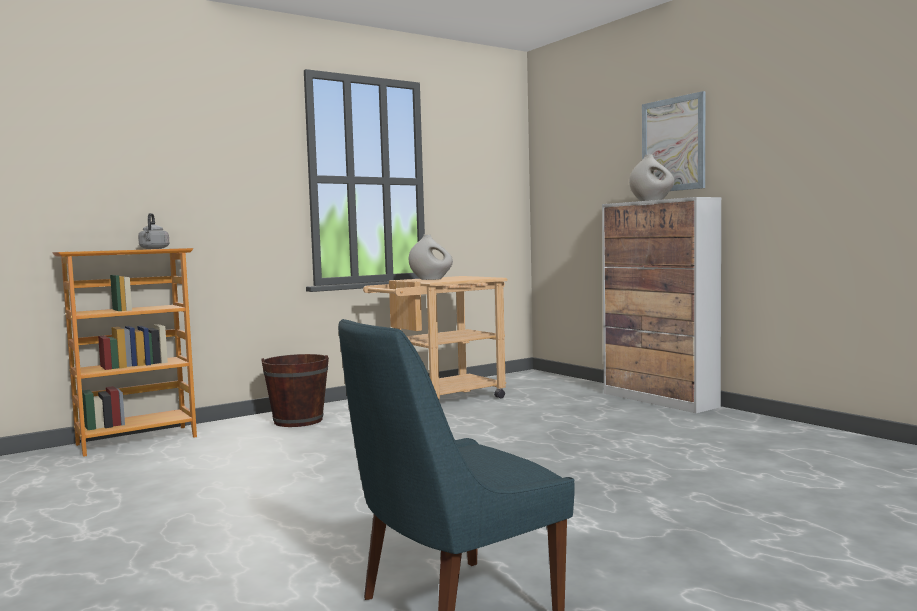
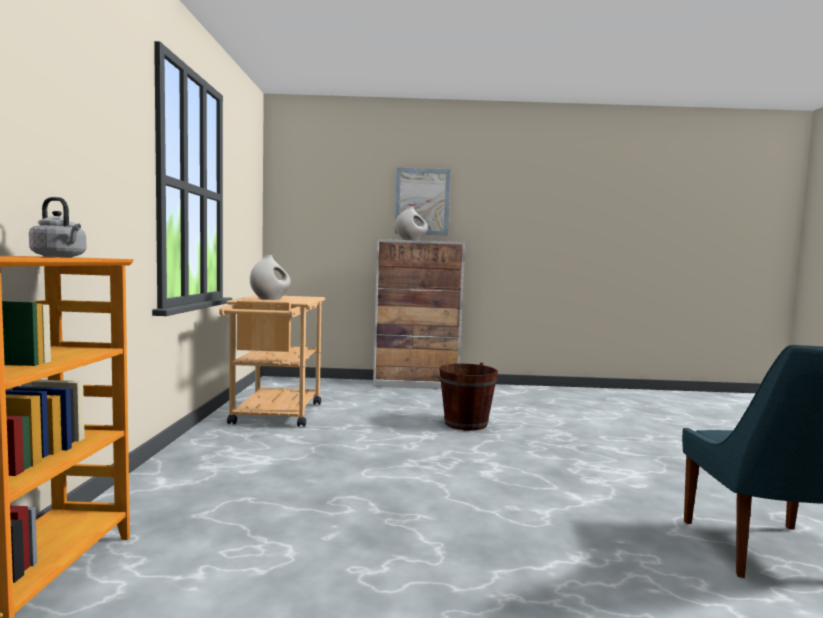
camera: 55 degrees left, 0 degrees up
brown bucket [262,354,329,427] -> brown bucket moved to [439,363,498,431]

